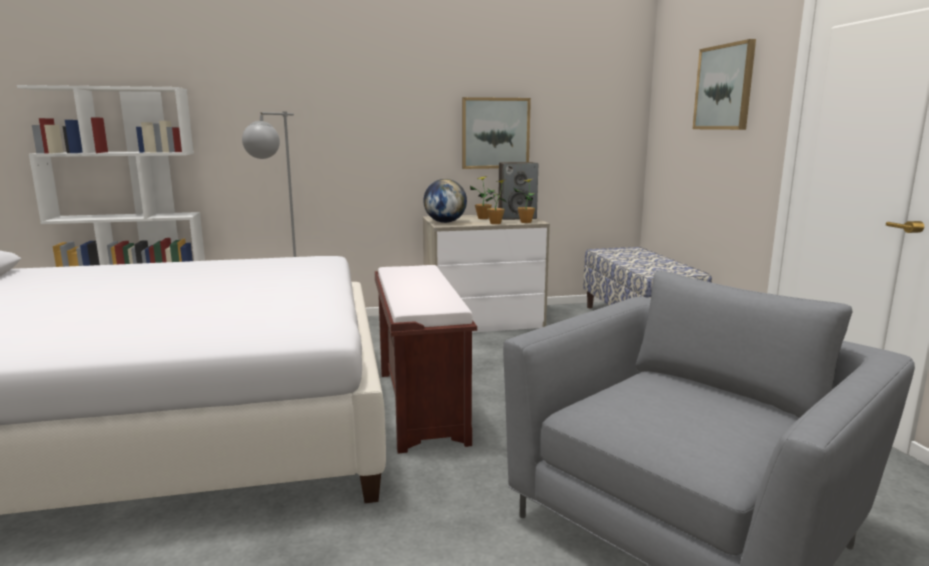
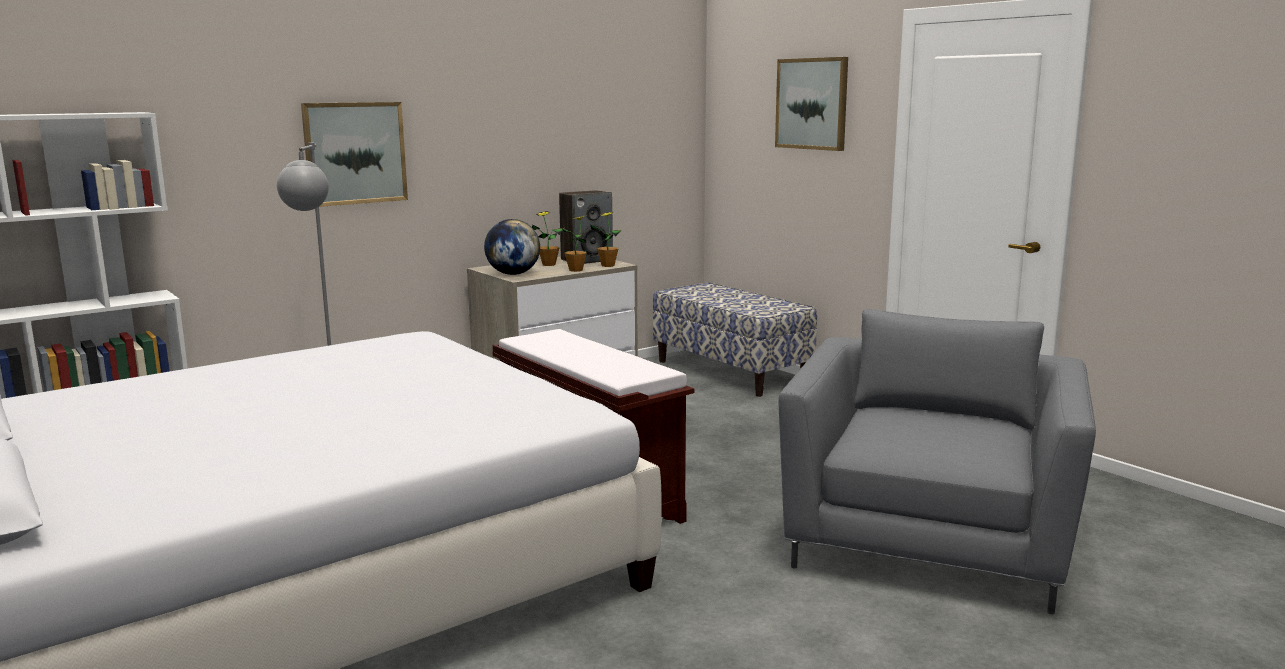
camera: 25 degrees left, 0 degrees up
picture [462,97,531,169] -> picture moved to [301,102,408,207]

